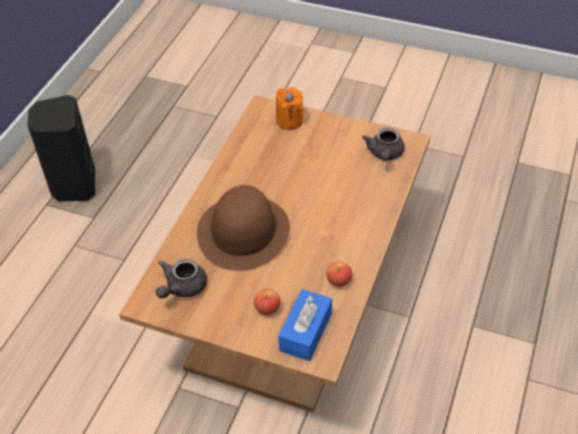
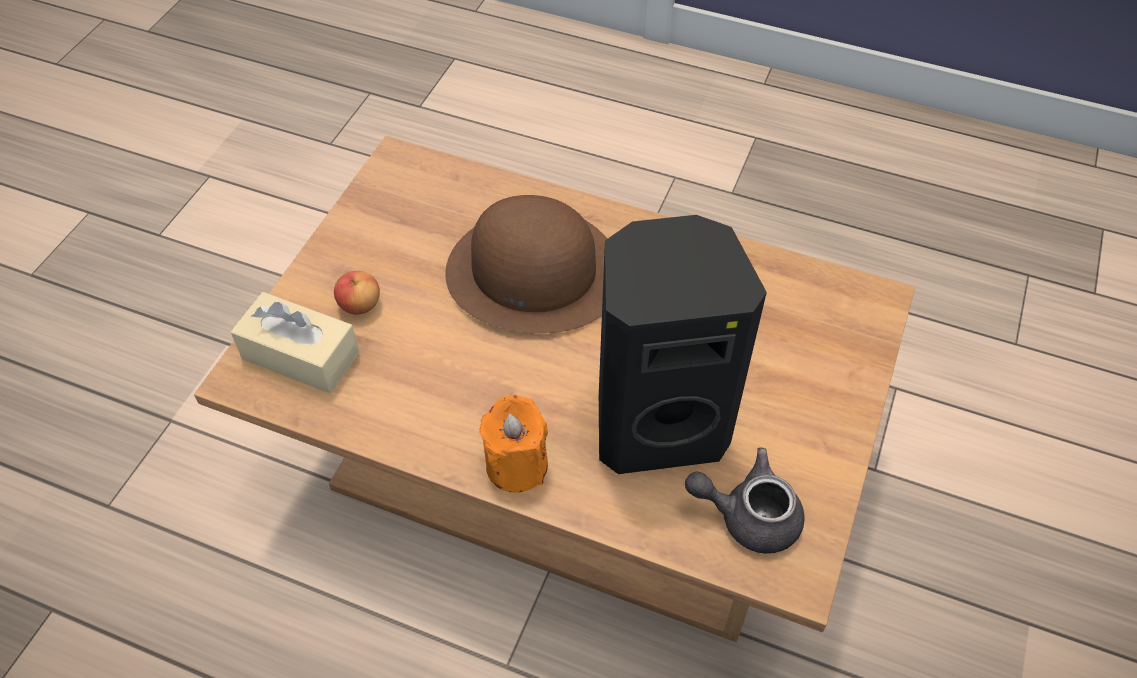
camera: 90 degrees right, 5 degrees up
black speaker [27,95,95,201] -> black speaker moved to [599,215,767,474]
grey teapot [156,259,207,298] -> none
orange candle [276,87,303,130] -> orange candle moved to [480,395,548,493]
blue tissue box [278,289,332,361] -> beige tissue box [230,292,360,393]
apple [326,261,352,287] -> none

